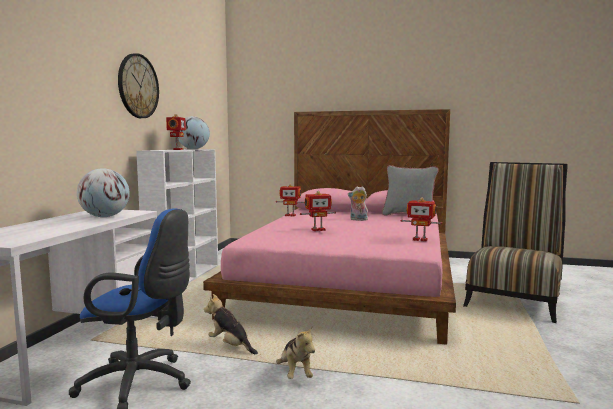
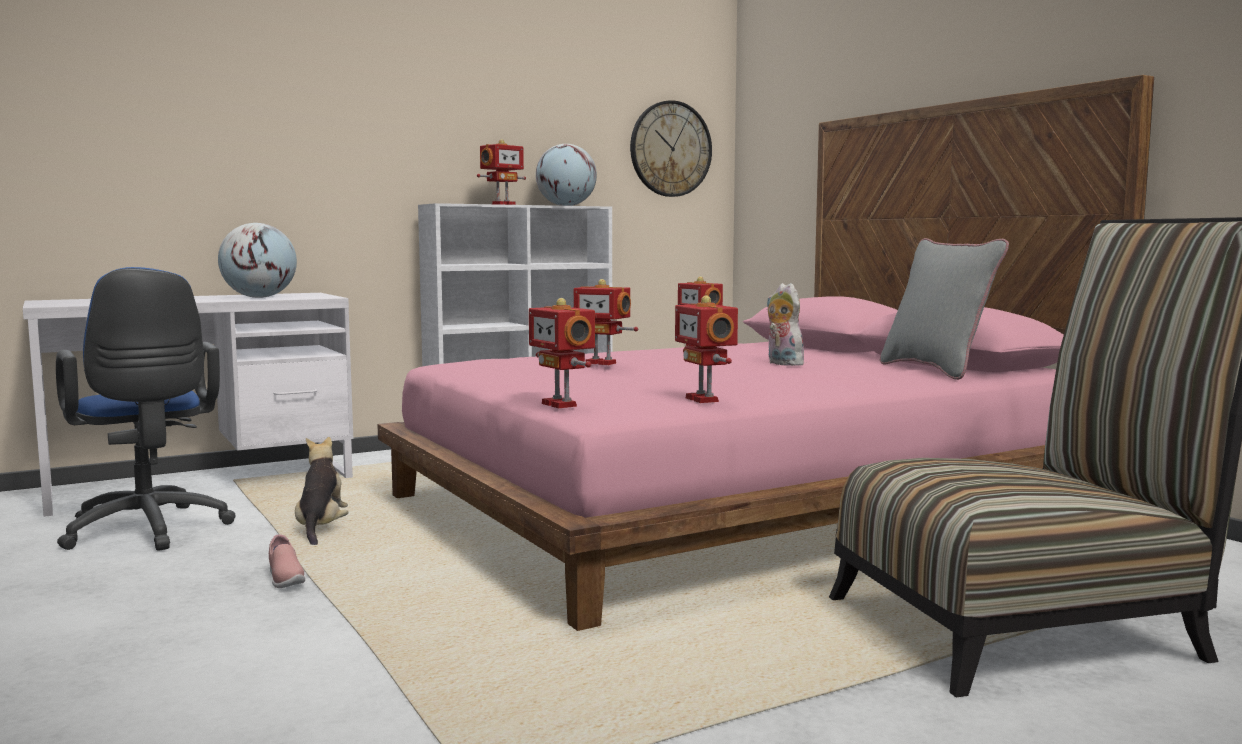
camera: 45 degrees right, 0 degrees up
wall clock [118,53,159,118] -> wall clock moved to [630,100,712,197]
plush toy [276,327,315,379] -> pink shoe [269,534,305,588]
none -> toy robot [529,298,595,408]

